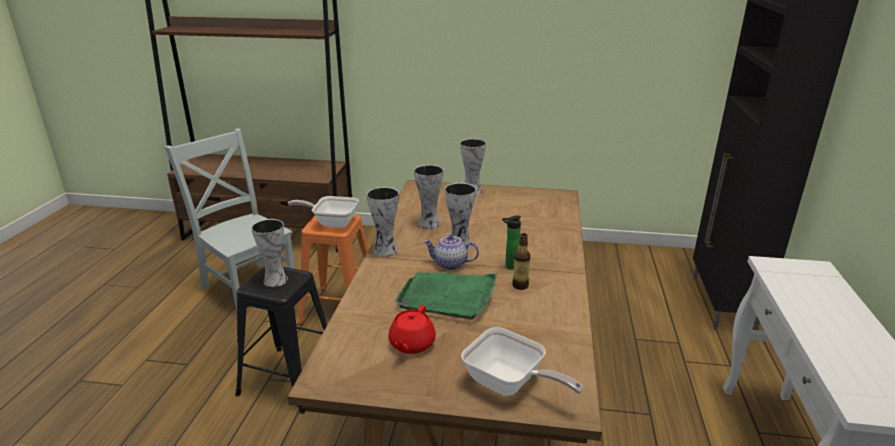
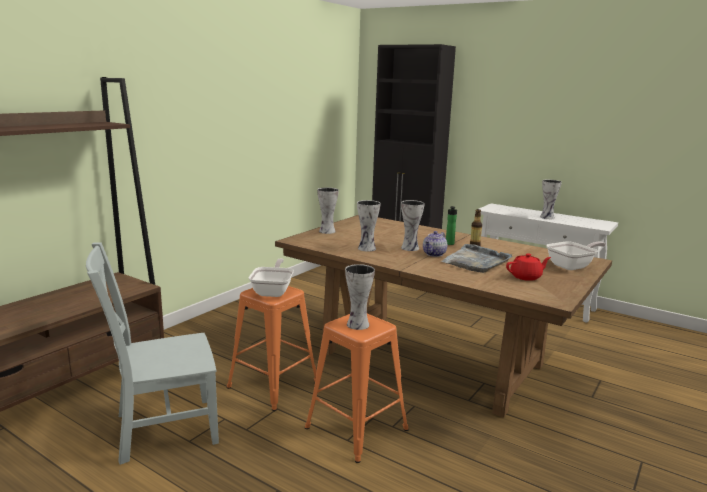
camera: 65 degrees left, 10 degrees down
black stool [235,267,327,414] -> orange stool [304,314,409,463]
frying pan [288,196,359,228] -> frying pan turned 150 degrees clockwise [249,259,294,297]
vase [367,187,399,257] -> vase moved to [540,179,562,219]
red teapot [389,305,436,354] -> red teapot turned 60 degrees counterclockwise [506,253,551,281]
green tray [395,272,497,319] -> grey tray [441,244,512,273]

